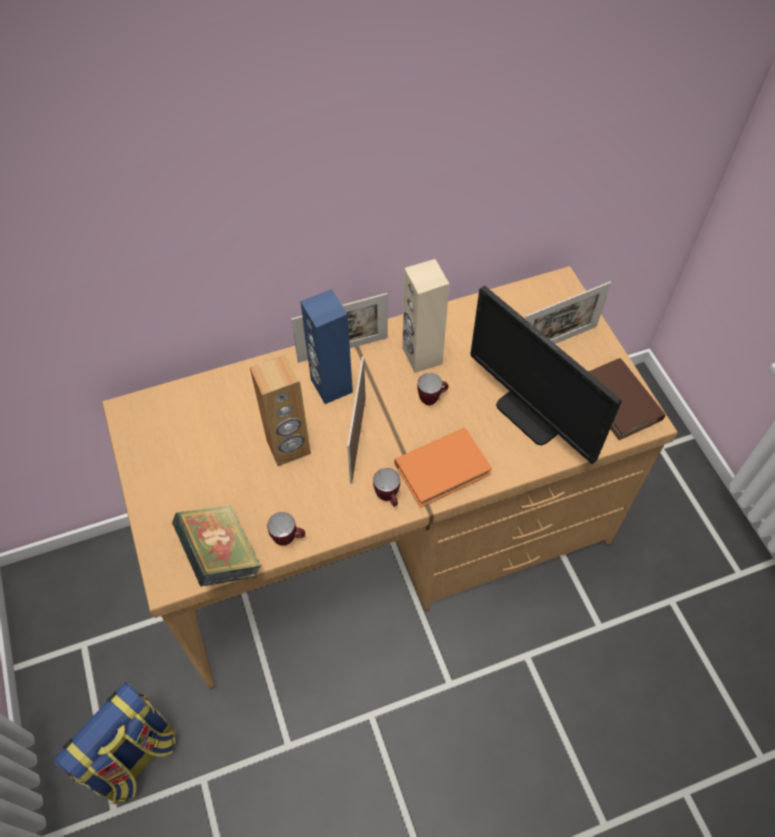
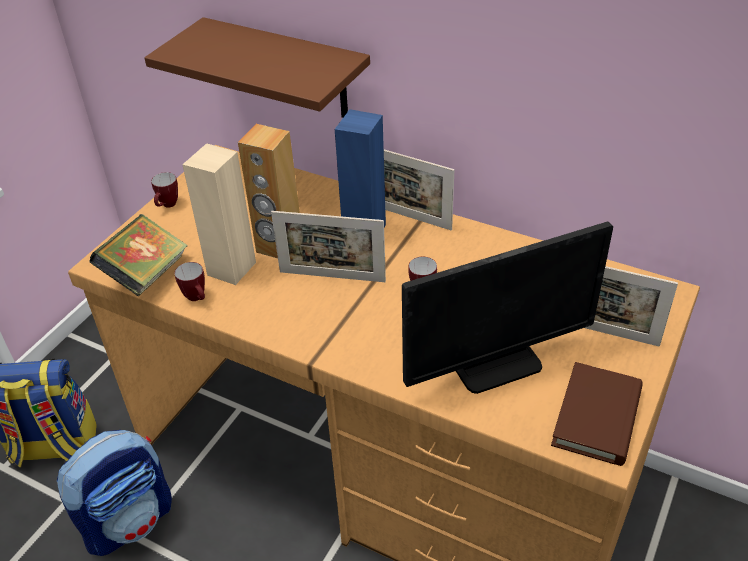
camera: 50 degrees right, 15 degrees down
picture frame [347,356,366,484] -> picture frame turned 135 degrees counterclockwise [271,211,386,282]
mug [373,468,400,507] -> mug moved to [151,172,178,208]
orange book [394,428,492,508] -> none
beige speaker [402,259,449,373] -> beige speaker moved to [182,143,256,285]
monitor [470,286,622,464] -> monitor turned 120 degrees counterclockwise [402,222,613,394]
none -> backpack [57,430,172,556]
none -> brown shelf [144,17,370,118]

